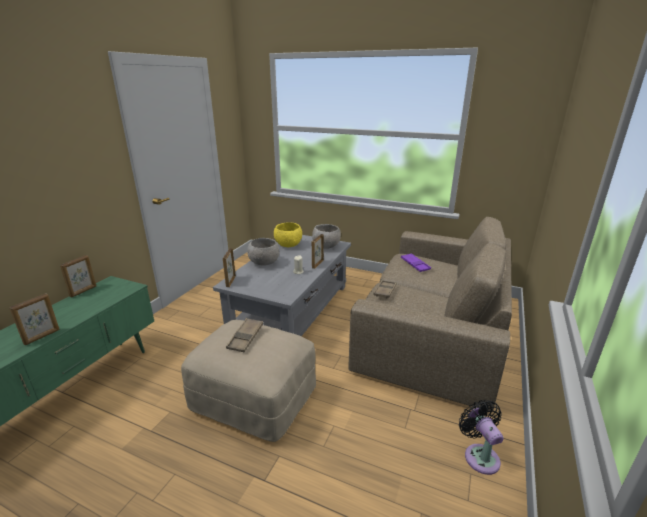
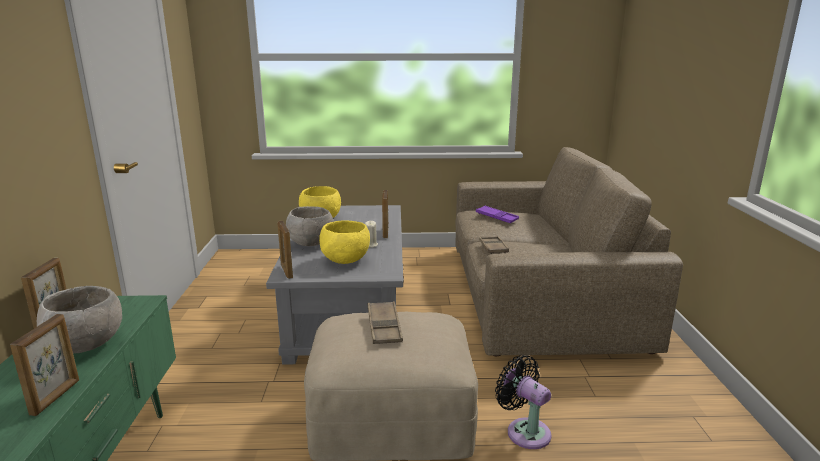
camera: 25 degrees left, 5 degrees down
grey bowl [312,224,341,249] -> grey bowl moved to [37,286,122,353]
black fan [459,400,503,475] -> black fan moved to [495,355,551,449]
none -> yellow bowl [319,220,370,264]

